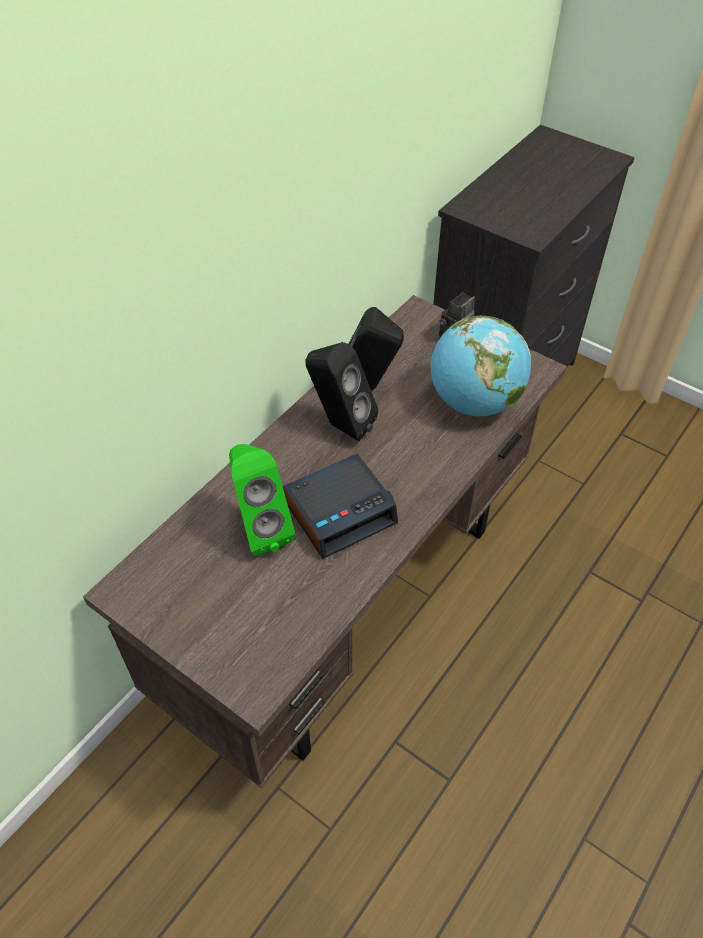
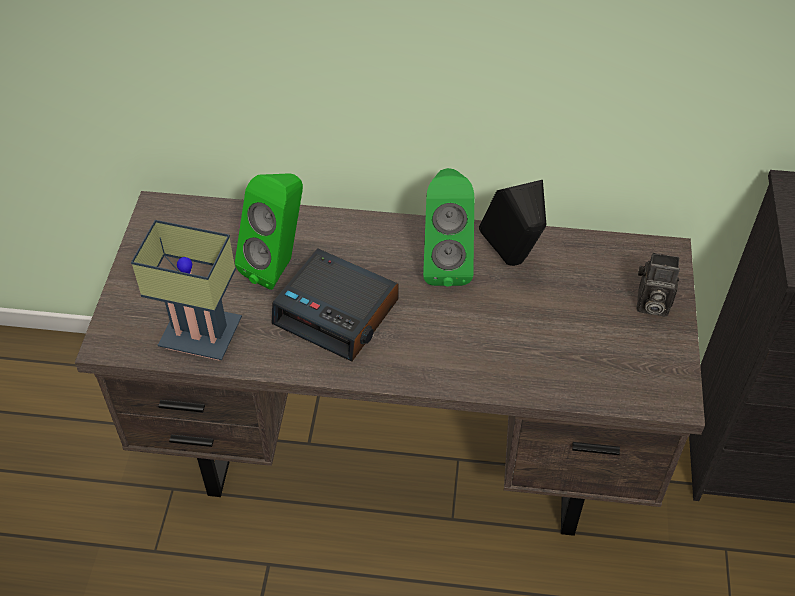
camera: 60 degrees right, 0 degrees up
black speaker [305,342,378,441] -> green speaker [423,168,474,287]
globe [431,316,531,416] -> none
none -> table lamp [131,220,242,361]

